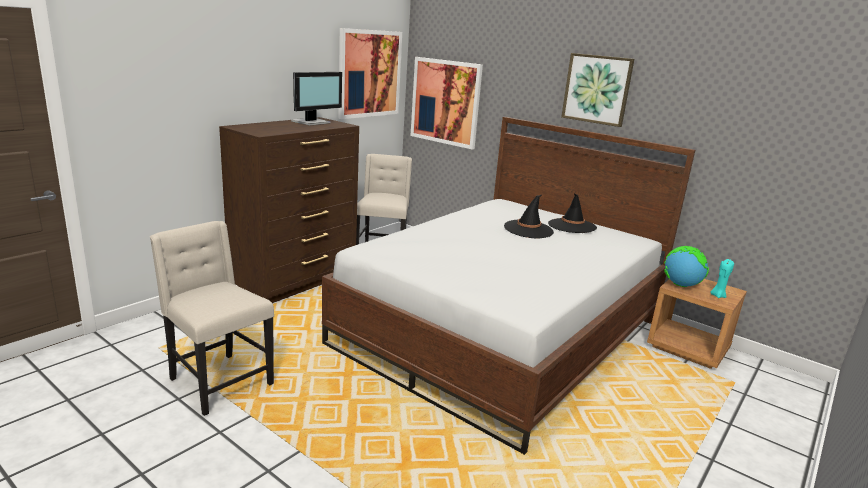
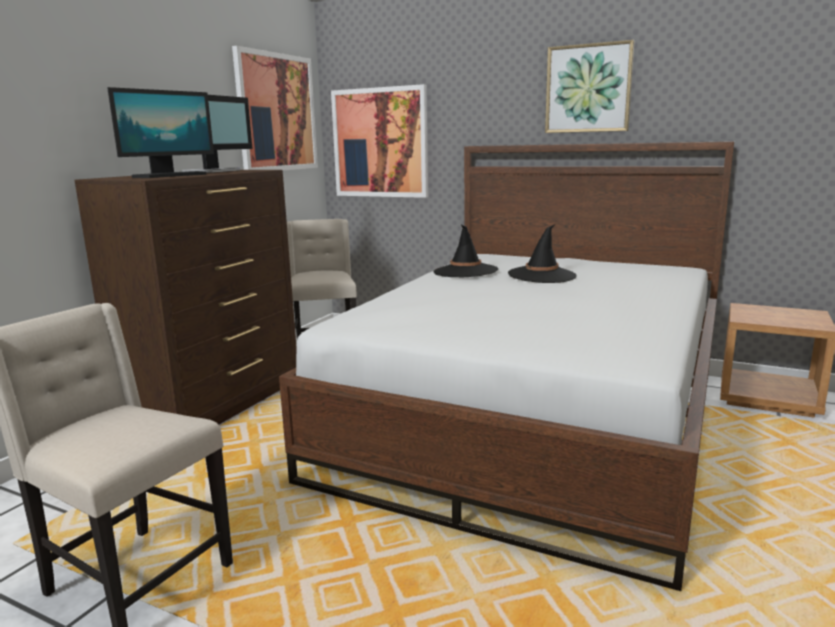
camera: 10 degrees left, 5 degrees down
black hat [548,193,597,233] -> black hat moved to [433,225,498,277]
globe [664,246,709,287] -> none
turquoise candle [710,259,734,298] -> none
none -> monitor [107,87,214,178]

